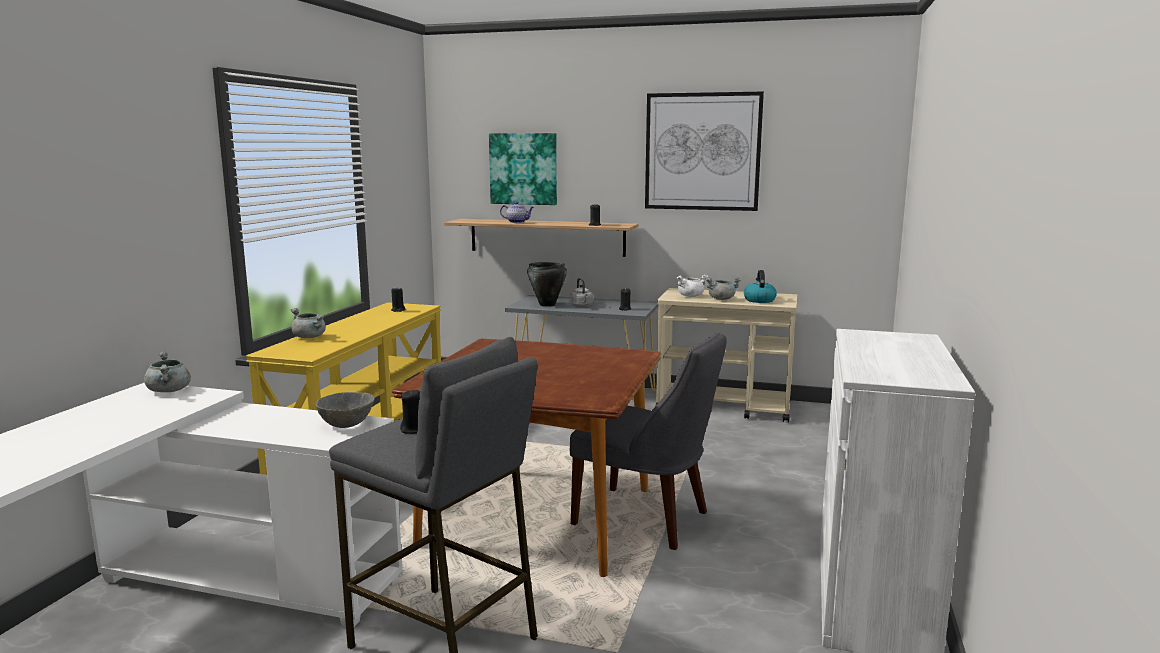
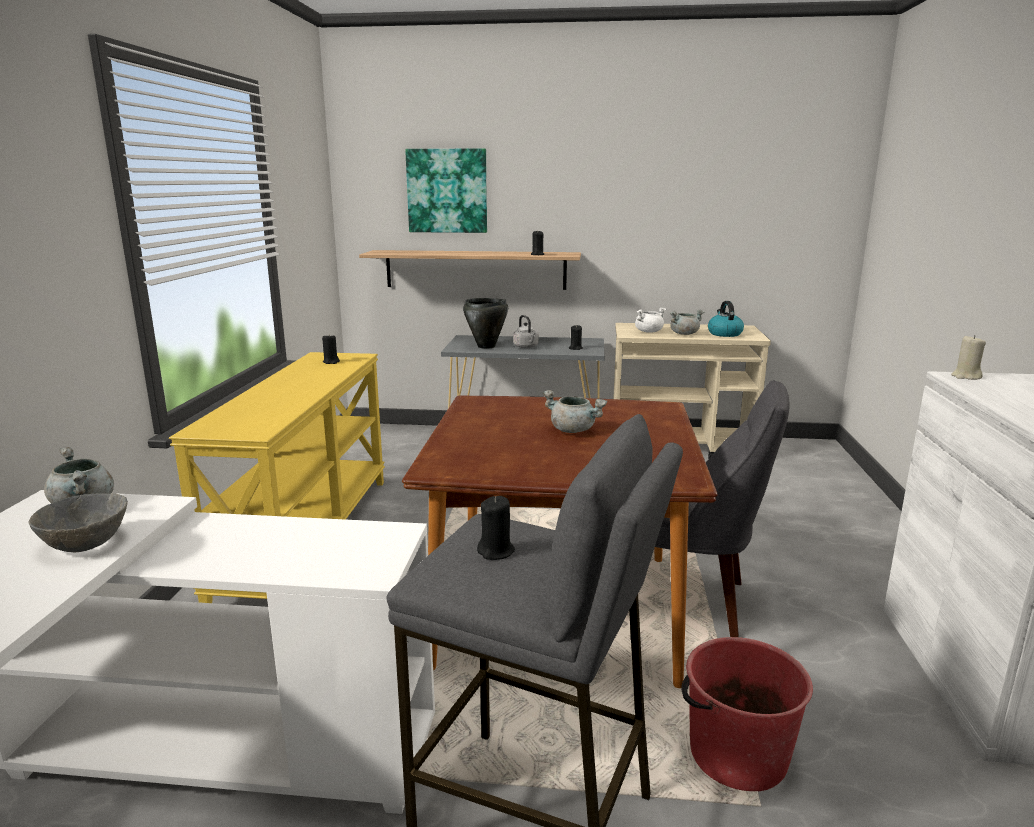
camera: 10 degrees left, 5 degrees up
grey cooking pot [291,308,326,338] -> grey cooking pot moved to [543,390,607,433]
grey bowl [315,392,375,428] -> grey bowl moved to [28,493,128,553]
teapot [500,201,534,223] -> none
picture [645,92,764,211] -> none
none -> red bucket [681,637,813,791]
none -> beige candle [951,335,986,380]

